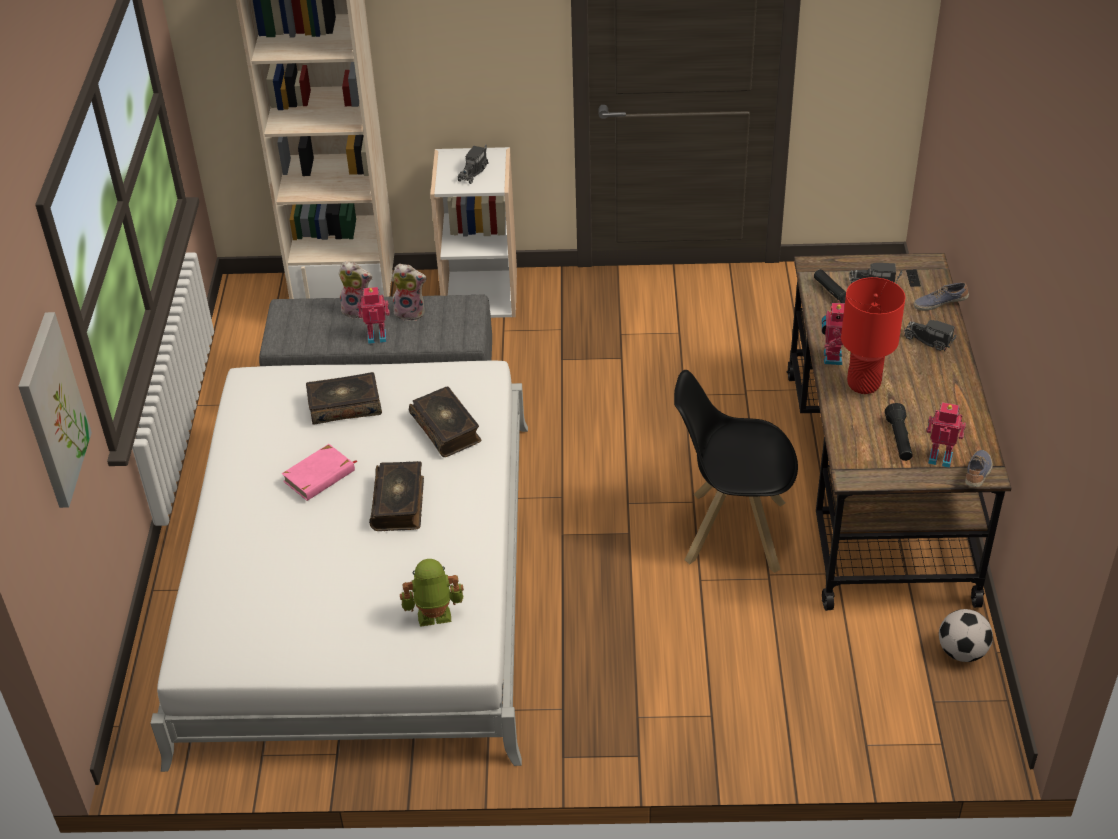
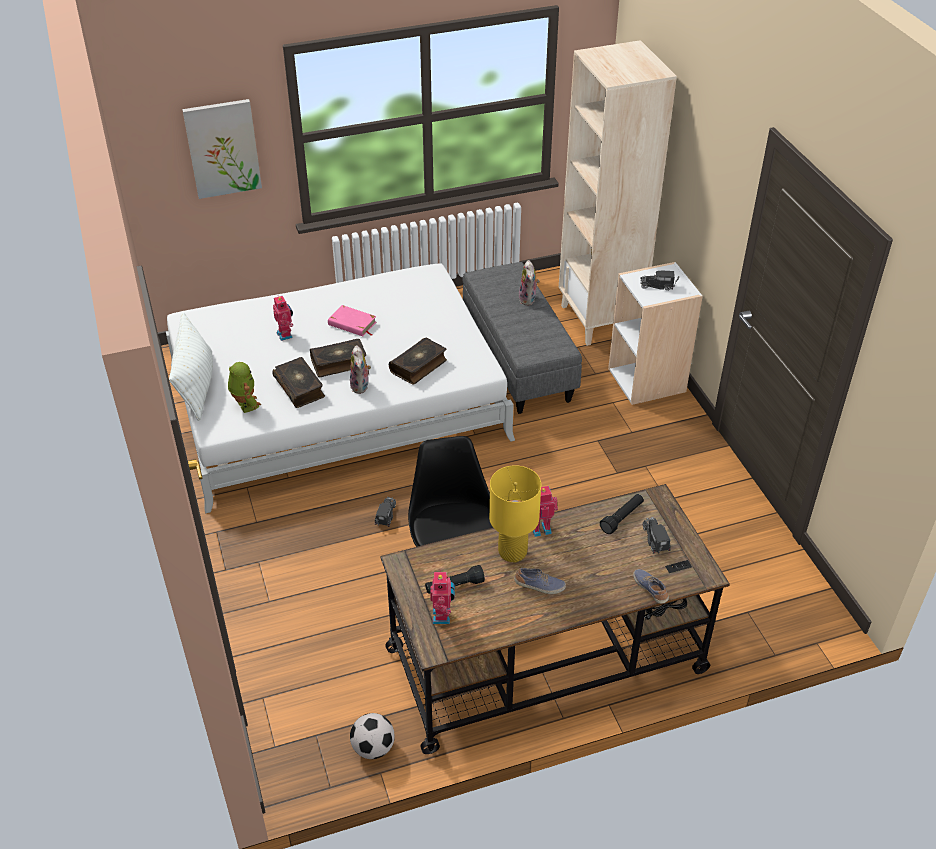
camera: 70 degrees right, 0 degrees up
book [306,372,382,425] -> book moved to [272,357,325,408]
toy robot [357,287,390,344] -> toy robot moved to [273,296,293,341]
plush toy [392,264,427,321] -> plush toy moved to [350,345,371,394]
red table lamp [841,277,905,394] -> yellow table lamp [489,465,541,562]
toy truck [904,320,957,351] -> toy truck moved to [375,497,396,527]
shoe [965,450,993,487] -> shoe moved to [514,568,566,594]
none -> white pillow [169,312,213,421]

